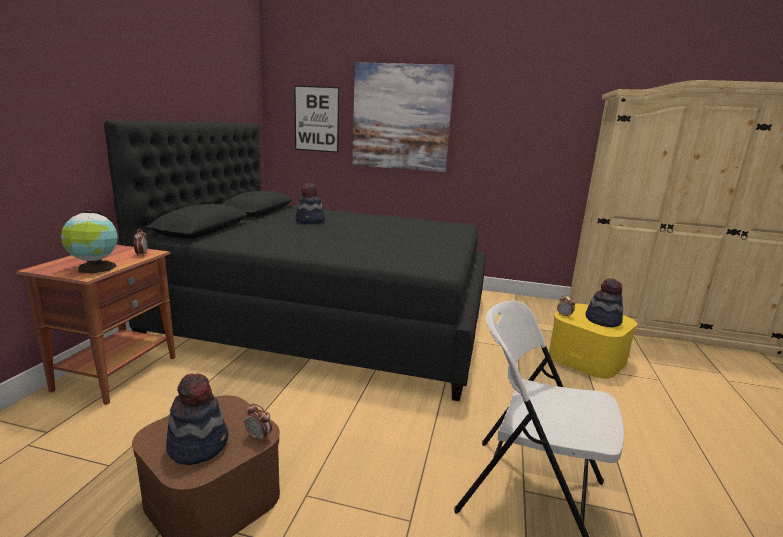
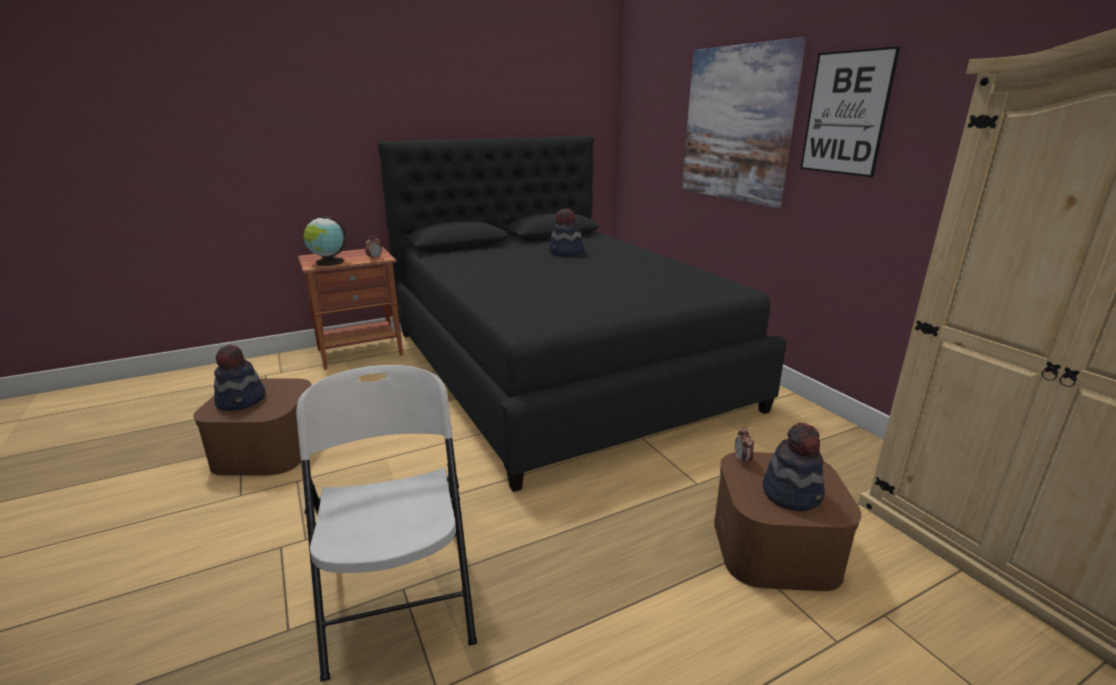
camera: 50 degrees right, 5 degrees up
alarm clock [245,403,272,443] -> none
picture [294,85,340,153] -> picture moved to [800,46,900,177]
yellow storage box [549,304,637,379] -> brown storage box [714,452,862,591]

